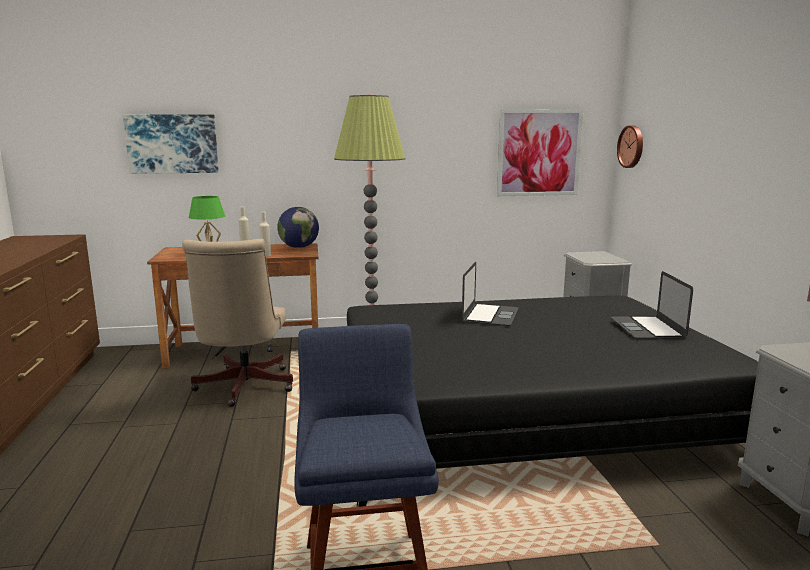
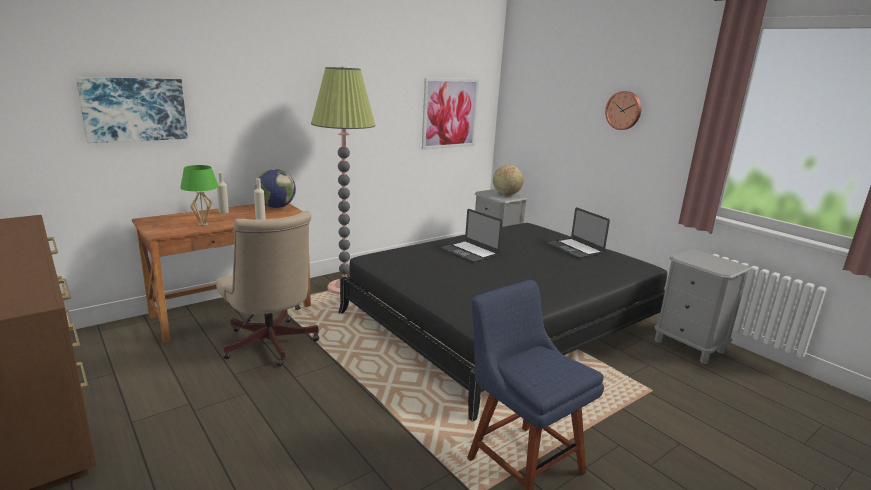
camera: 30 degrees left, 5 degrees up
laptop [462,262,518,326] -> laptop turned 150 degrees clockwise [441,209,502,262]
wall clock [617,126,643,168] -> wall clock moved to [605,91,641,130]
none -> globe [493,165,524,196]

